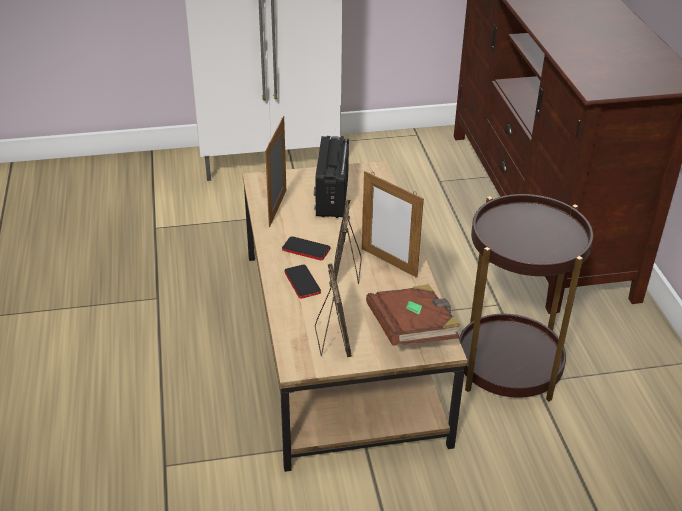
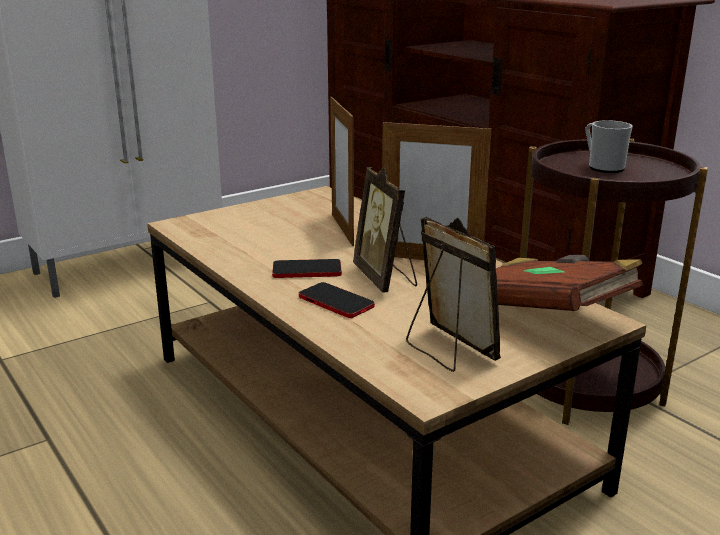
camera: 25 degrees left, 15 degrees down
picture frame [265,116,286,227] -> picture frame moved to [330,95,354,246]
radio [314,136,349,218] -> none
none -> mug [586,120,633,173]

